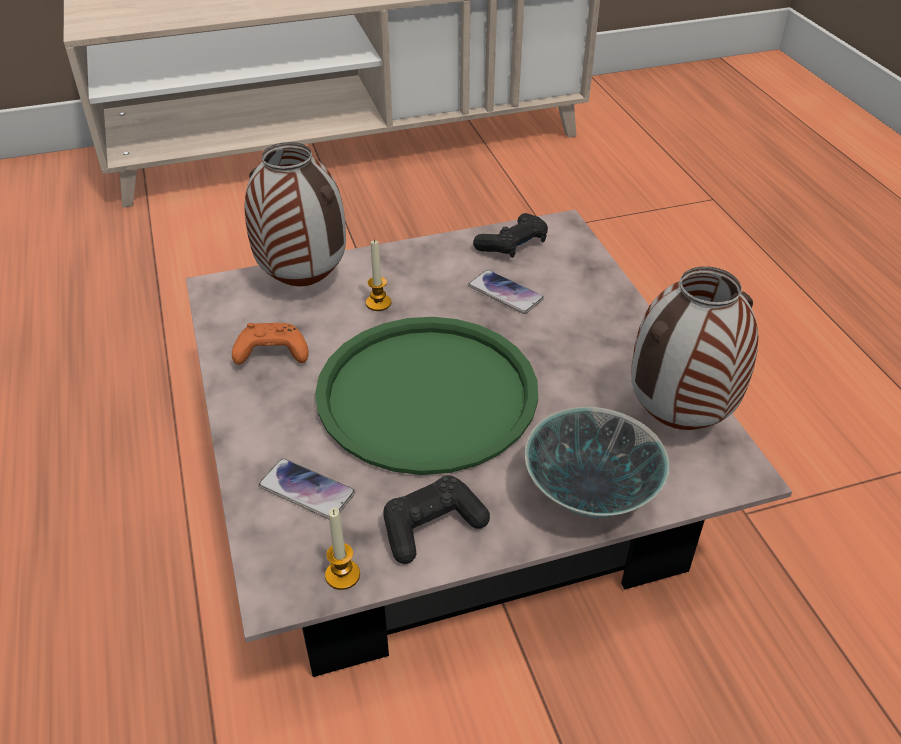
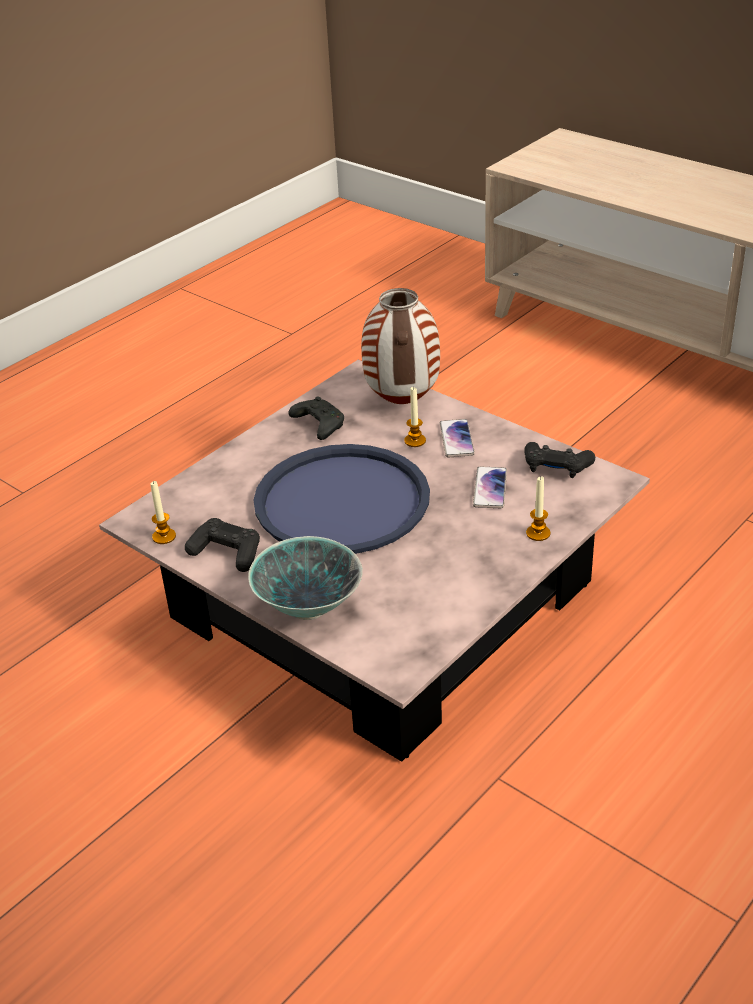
camera: 60 degrees right, 5 degrees down
orange game controller [232,323,309,365] -> black game controller [288,397,344,440]
phone [258,458,355,520] -> phone moved to [440,419,475,457]
green tray [315,317,538,475] -> blue tray [254,444,430,554]
vase [631,266,758,430] -> none
none -> candle [526,476,550,541]

